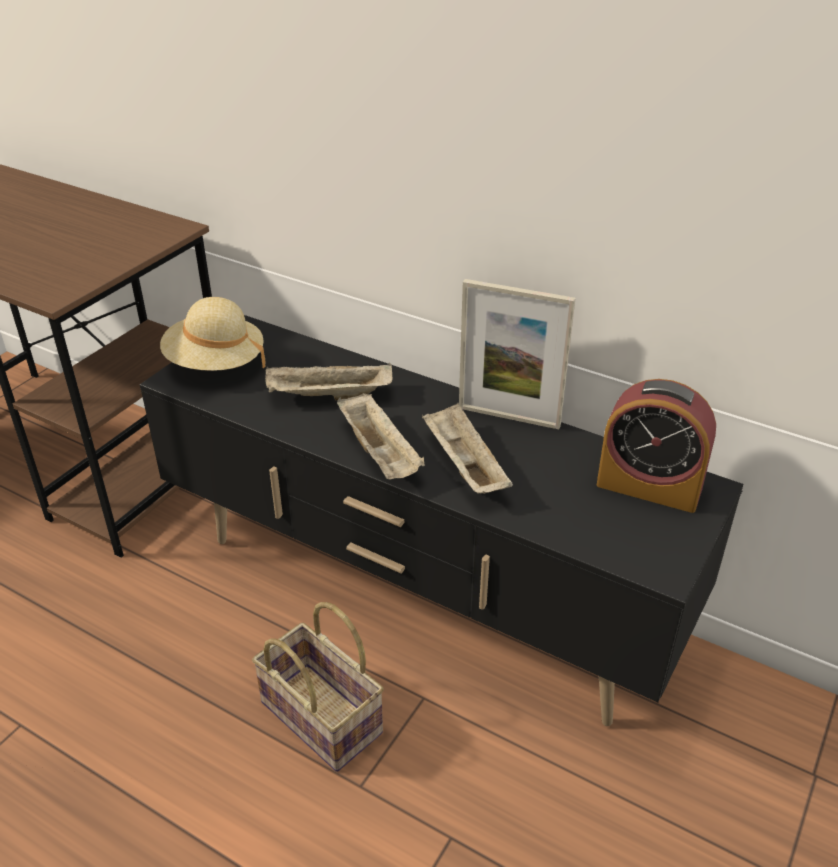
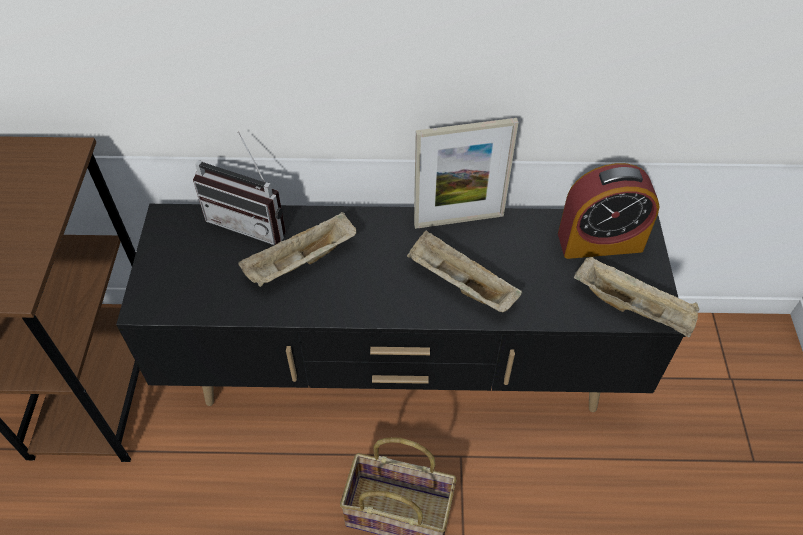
camera: 30 degrees left, 15 degrees up
beige hat [160,297,265,371] -> none
beige tray [337,393,425,480] -> beige tray moved to [574,256,699,337]
none -> radio [193,131,286,245]

